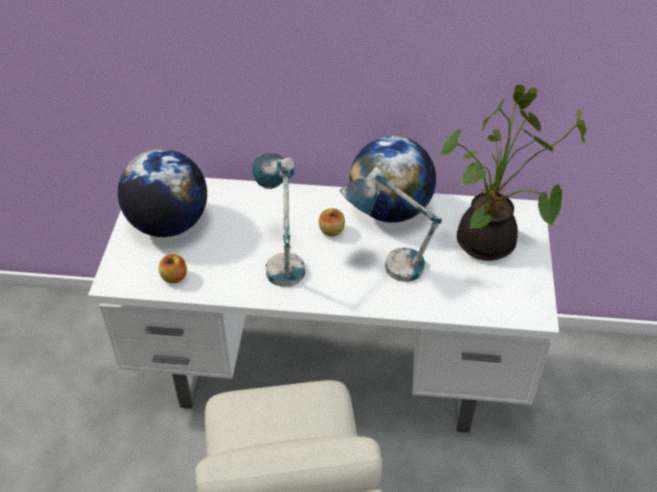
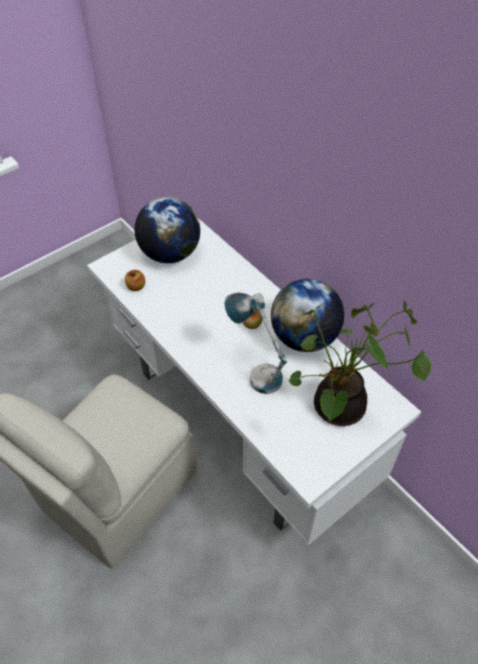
camera: 45 degrees right, 5 degrees up
table lamp [252,153,305,287] -> none

